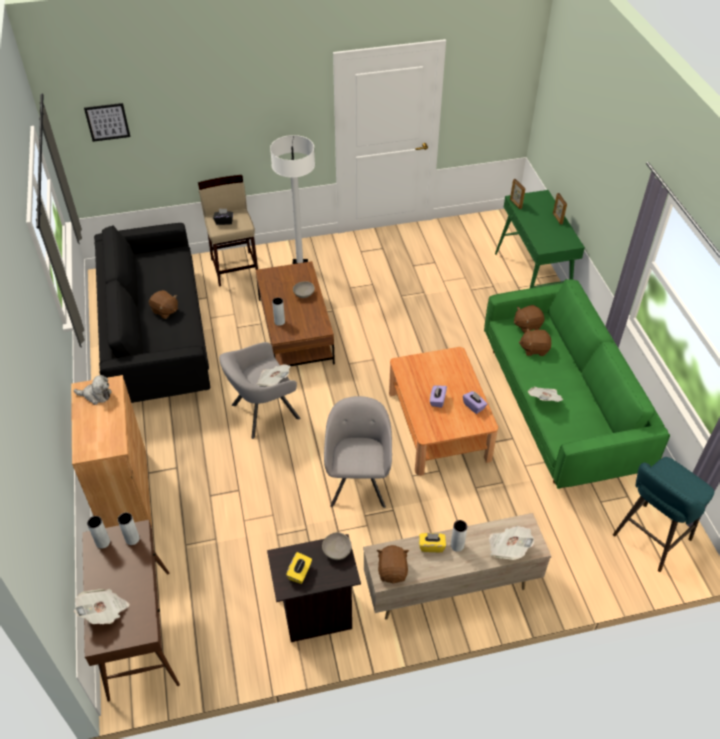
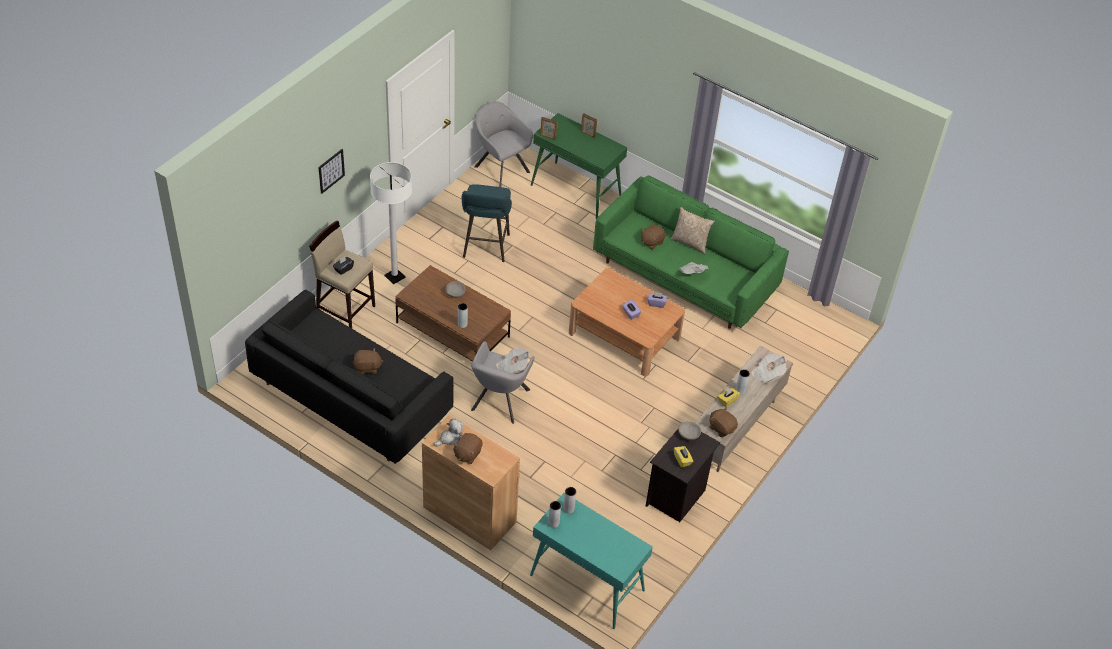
camera: 45 degrees left, 0 degrees up
newspaper [74,589,130,624] -> none
brown console table [82,520,180,702] -> turquoise console table [530,493,653,629]
picture [84,103,130,142] -> picture moved to [318,149,345,194]
grey armchair [324,396,392,508] -> grey armchair moved to [474,102,533,187]
brown plush toy [514,305,545,333] -> brown plush toy moved to [453,433,482,464]
turquoise stool [613,457,714,572] -> turquoise stool moved to [462,184,512,262]
none -> pillow [670,207,715,254]

